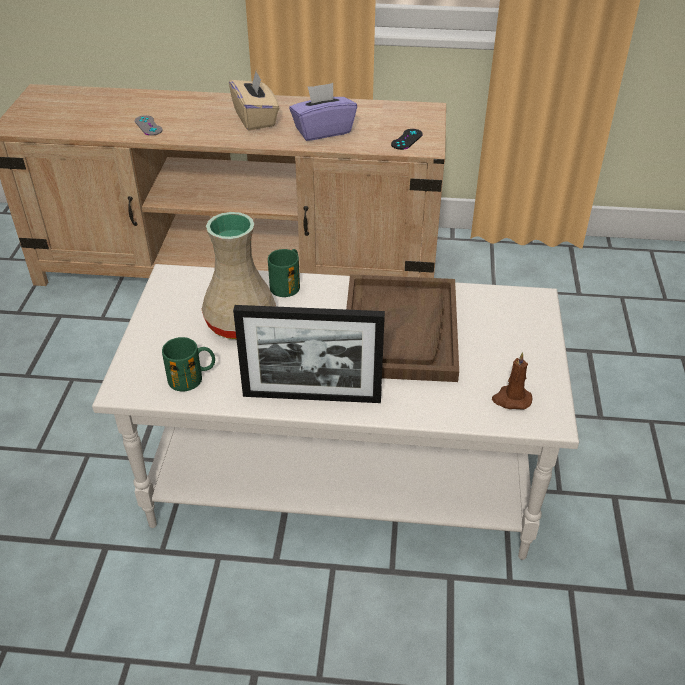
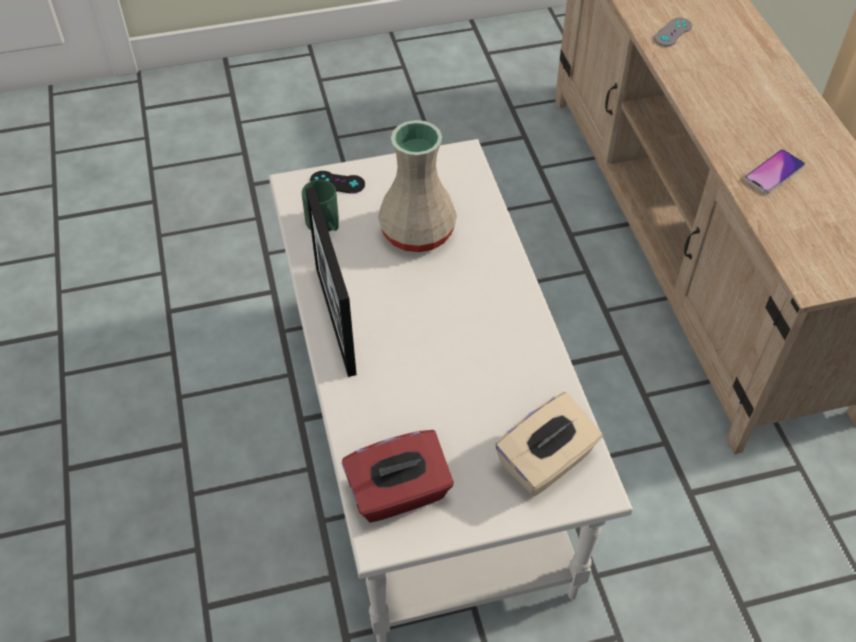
camera: 70 degrees right, 10 degrees up
beige tissue box [229,71,279,130] -> beige tissue box moved to [495,392,603,496]
green mug [268,249,300,297] -> none
purple tissue box [289,83,357,141] -> phone [744,149,805,194]
brown tray [346,274,459,382] -> none
black game controller [391,129,423,150] -> black game controller moved to [310,171,365,194]
brown candle [492,352,533,409] -> red tissue box [342,430,454,523]

